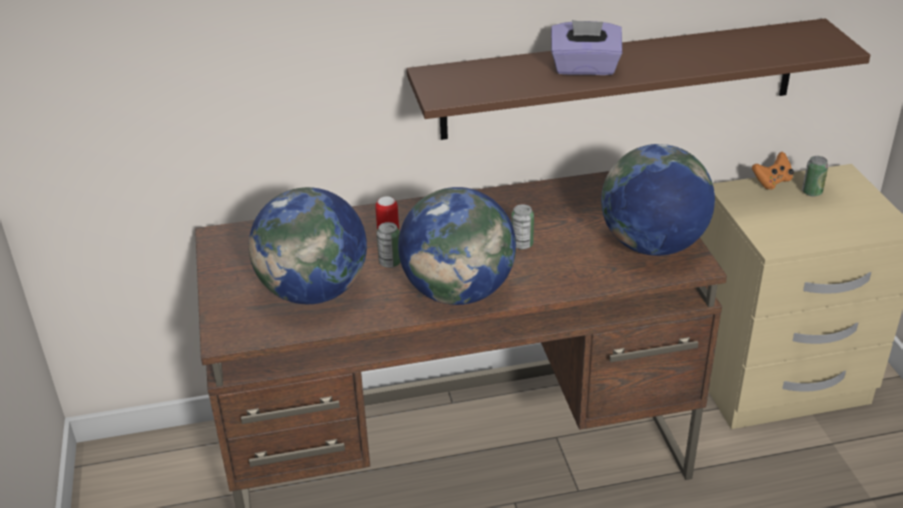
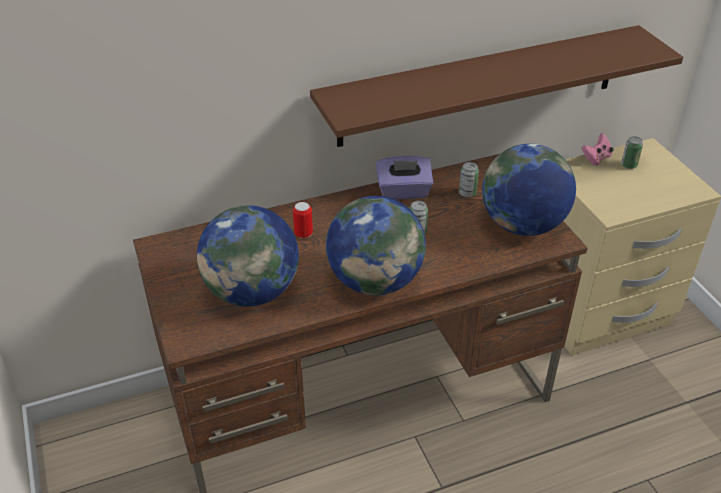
camera: 10 degrees left, 5 degrees up
can [377,222,401,268] -> can moved to [459,162,479,197]
purple tissue box [551,20,622,75] -> purple tissue box moved to [376,156,433,200]
orange game controller [752,152,794,190] -> pink game controller [582,133,613,165]

